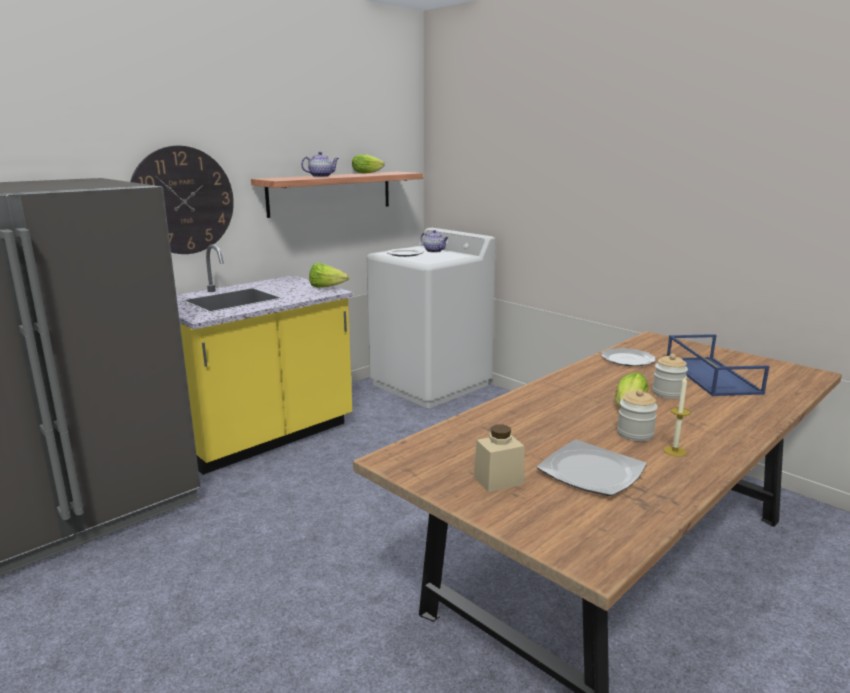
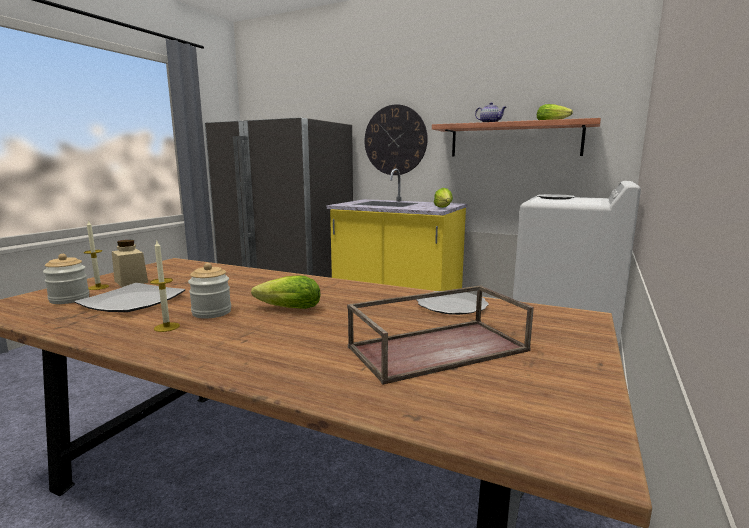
camera: 70 degrees right, 5 degrees down
teapot [421,230,449,252] -> none
jar [652,354,688,399] -> jar moved to [43,254,90,304]
blue tray [667,334,769,396] -> brown tray [347,286,534,385]
none -> candle [84,220,109,290]

